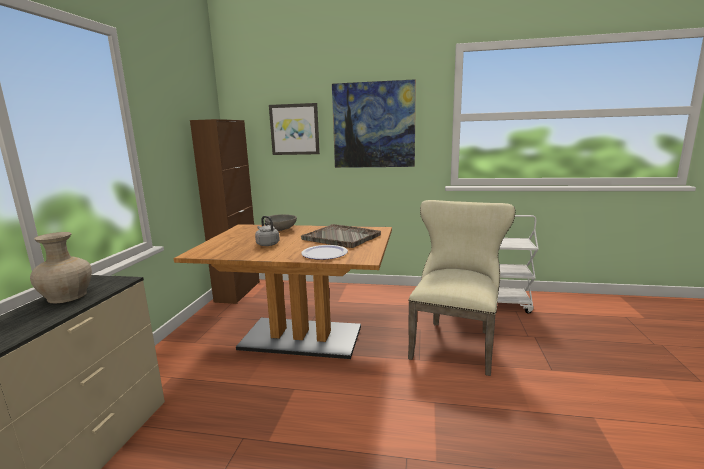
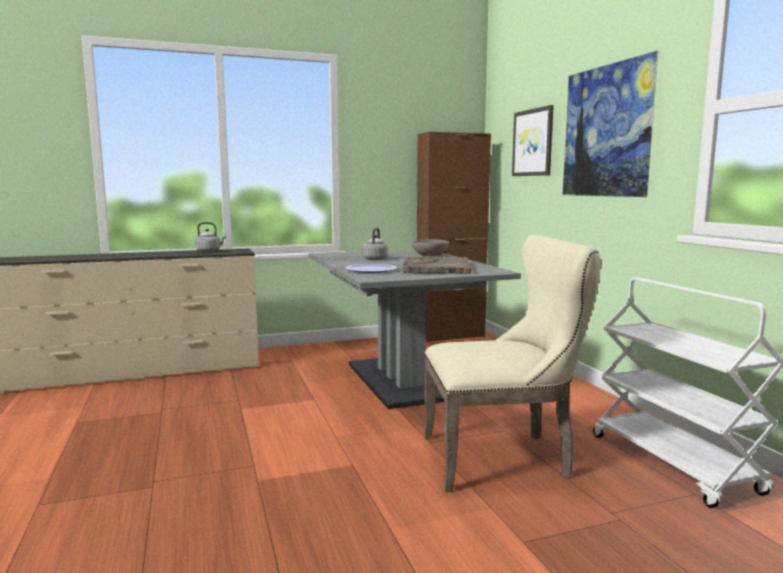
camera: 60 degrees right, 5 degrees down
beige vase [30,232,92,304] -> grey kettle [195,222,226,252]
brown dining table [174,224,392,359] -> grey dining table [308,249,521,409]

